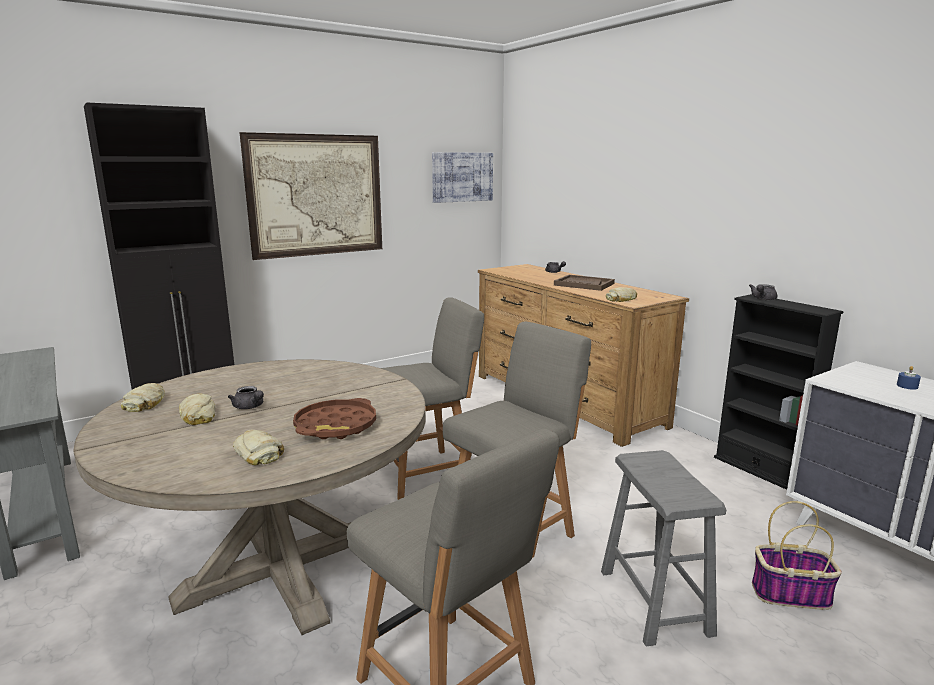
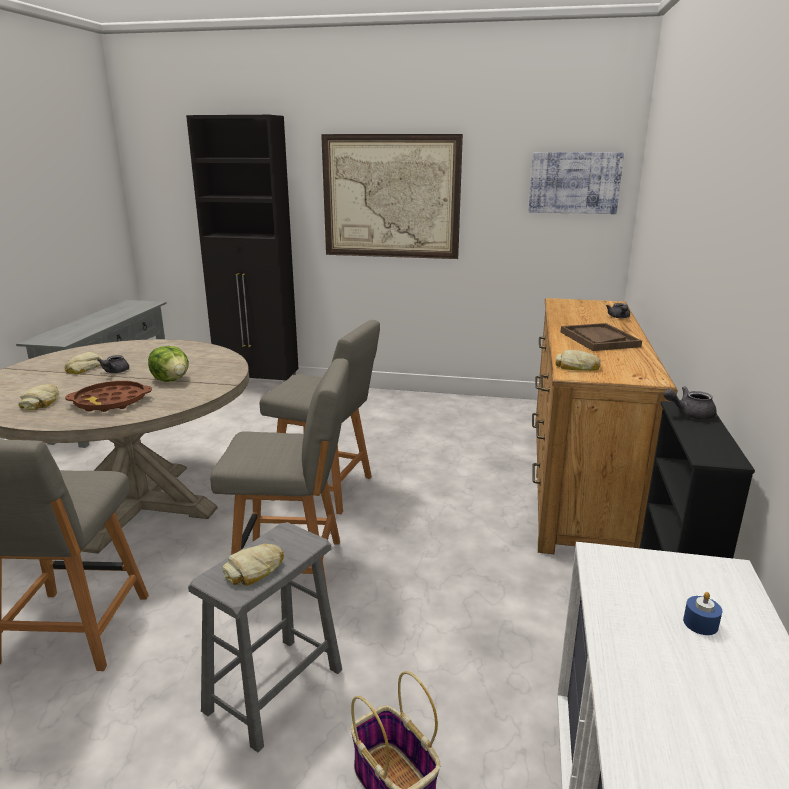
camera: 45 degrees right, 5 degrees up
bread [121,383,165,412] -> bread moved to [223,544,284,586]
none -> lettuce [148,346,189,382]

